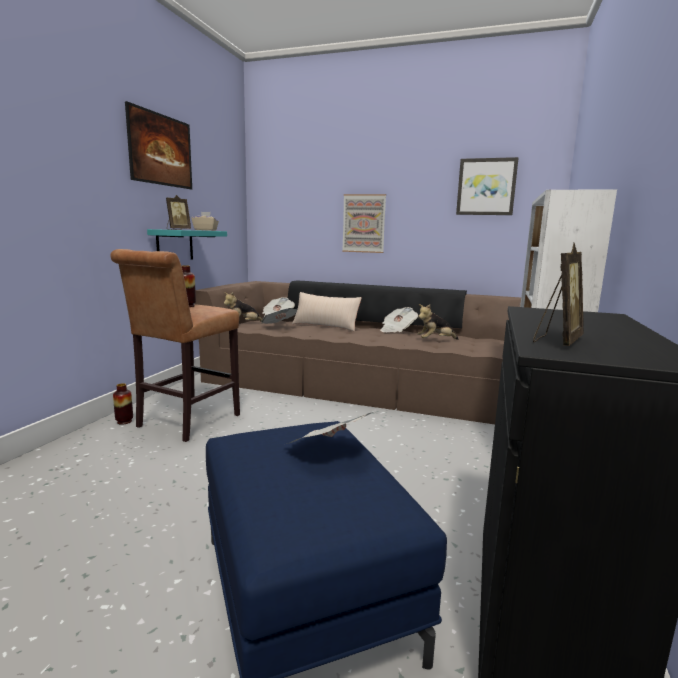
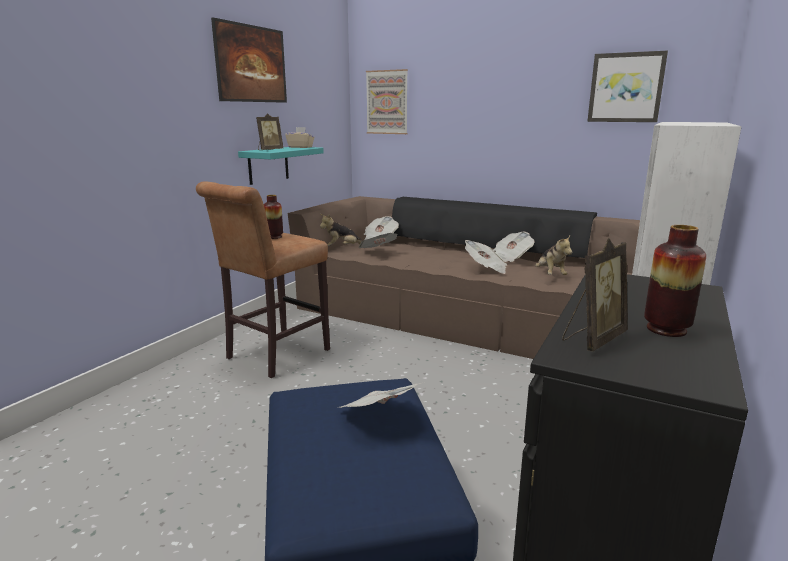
camera: 10 degrees right, 5 degrees up
vase [113,383,133,425] -> vase moved to [644,225,706,337]
beige pillow [292,292,362,331] -> none
picture [342,194,386,253] -> picture moved to [366,69,408,134]
plush toy [417,304,458,340] -> plush toy turned 90 degrees counterclockwise [535,236,572,275]
none -> newspaper [465,240,507,274]

